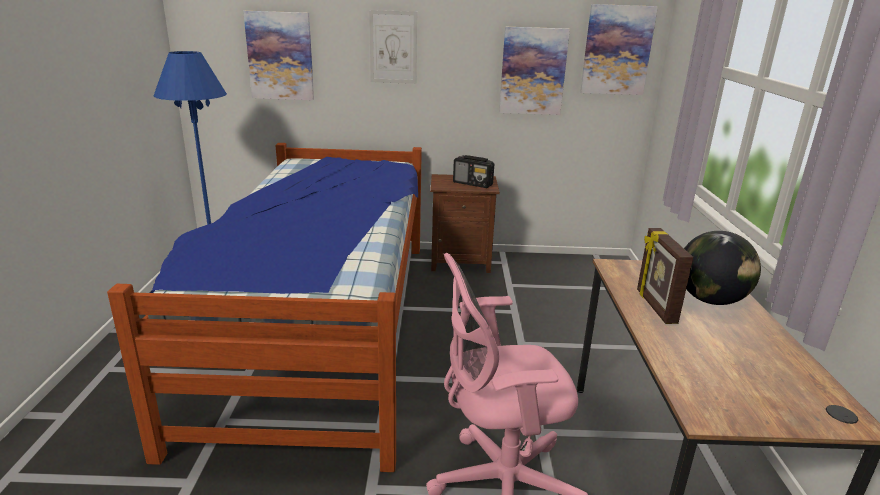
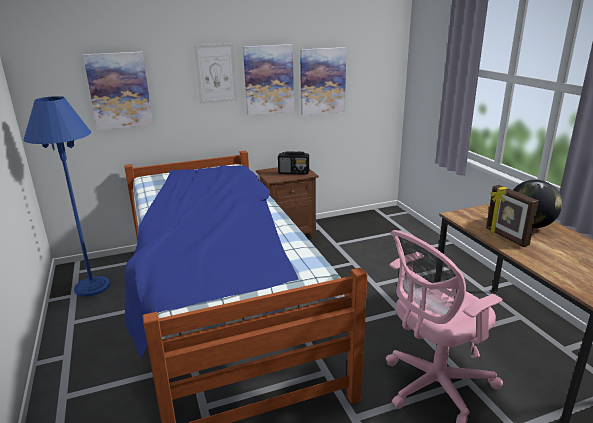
camera: 20 degrees left, 0 degrees up
picture [580,4,658,95] -> picture moved to [243,44,294,116]

